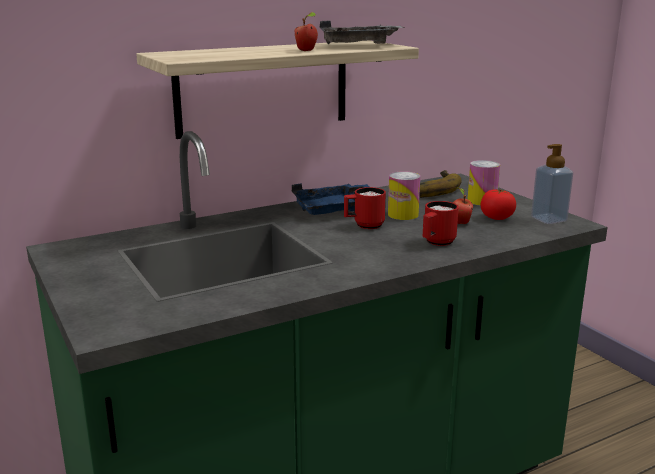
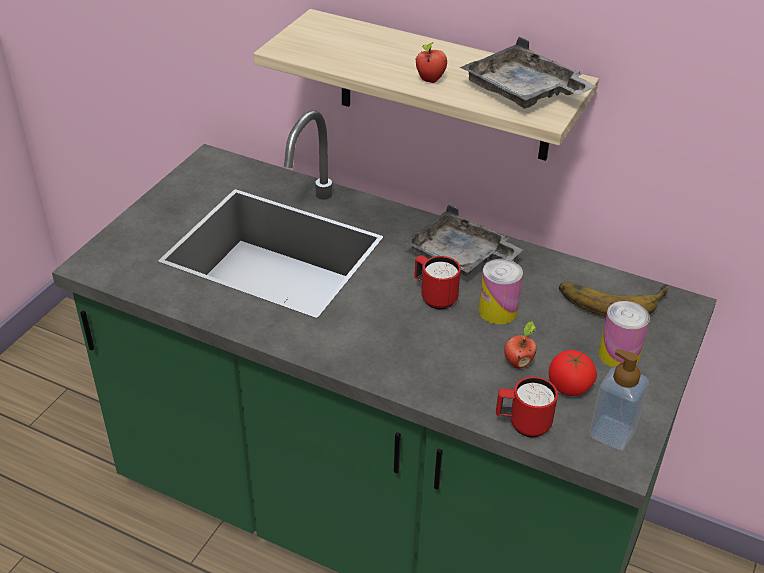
camera: 55 degrees right, 20 degrees up
blue tray [291,184,369,215] -> grey tray [404,204,523,276]
red mug [423,201,459,246] -> red mug moved to [496,376,558,437]

